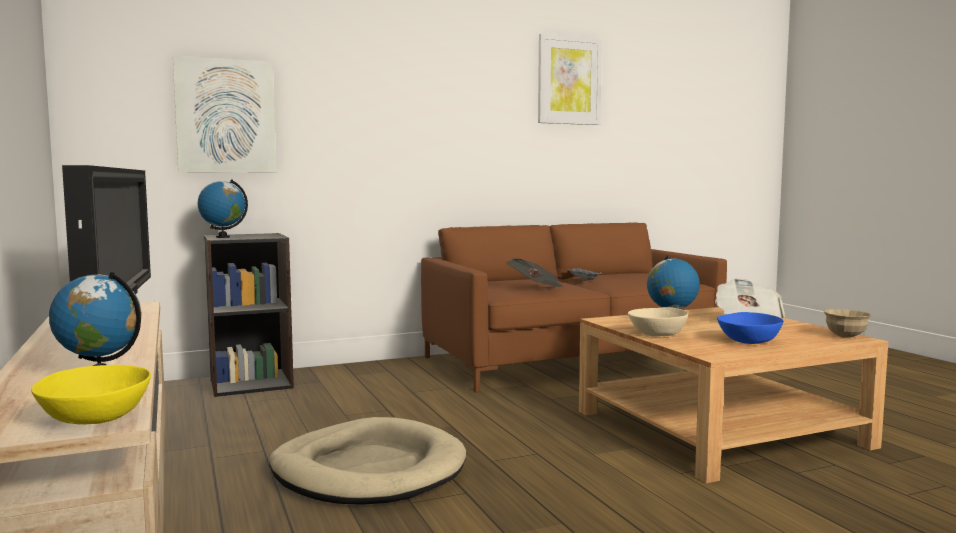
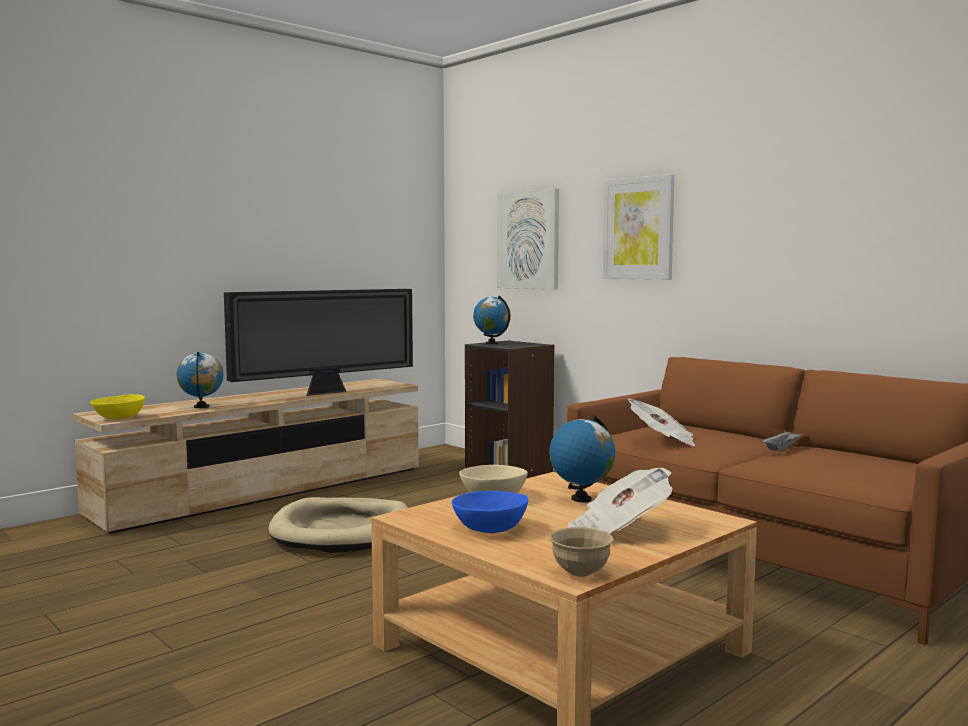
camera: 70 degrees right, 0 degrees up
picture [538,34,602,125] -> picture moved to [603,174,674,280]

